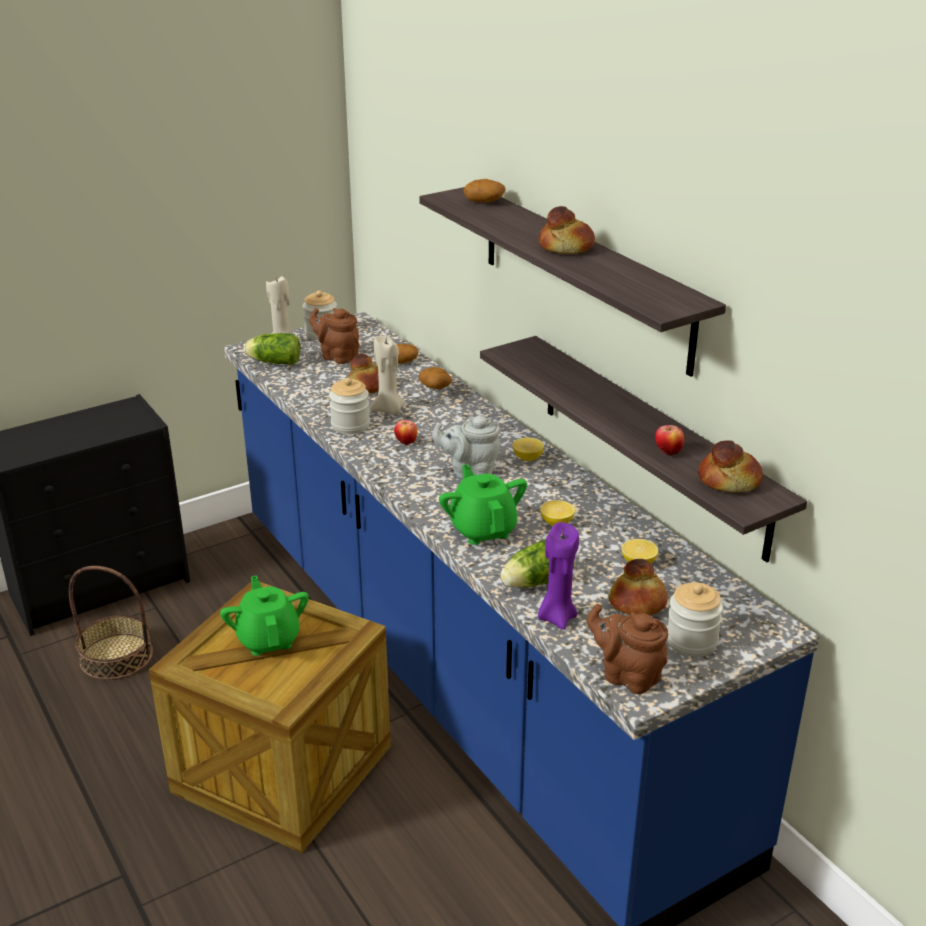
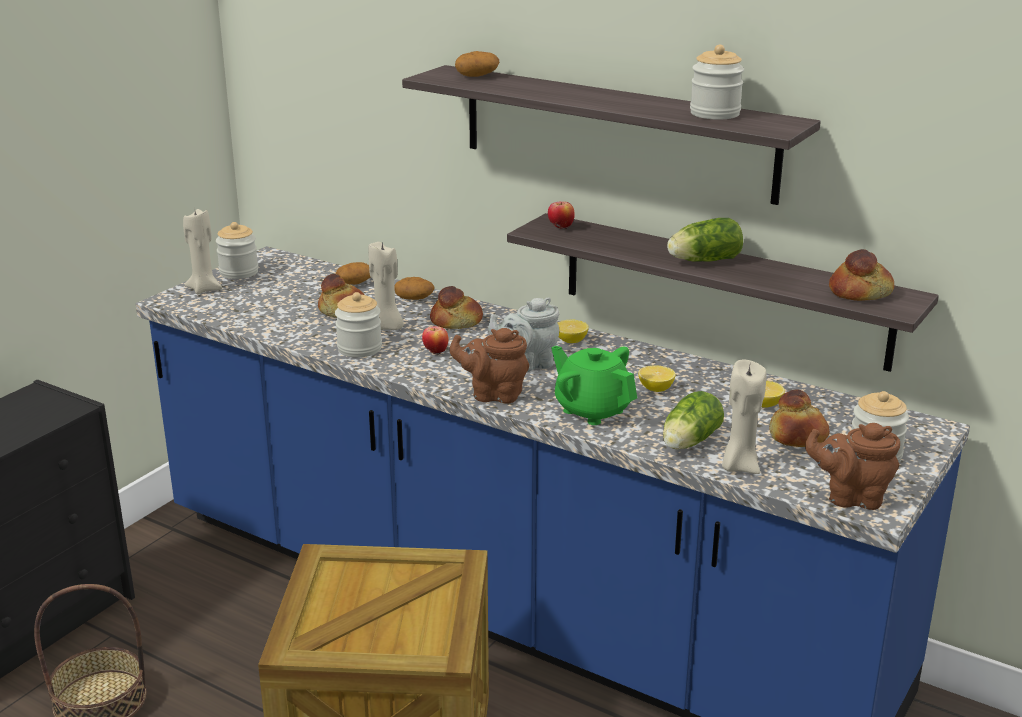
camera: 25 degrees left, 5 degrees down
green teapot [220,575,309,656] -> none
lettuce [244,333,300,365] -> lettuce moved to [667,218,743,262]
brown teapot [309,308,360,364] -> brown teapot moved to [449,328,529,404]
purple candle [538,522,579,630] -> beige candle [722,359,766,474]
bread [539,206,595,254] -> bread moved to [430,286,483,329]
apple [655,425,684,456] -> apple moved to [548,201,575,230]
none -> jar [690,45,744,120]

